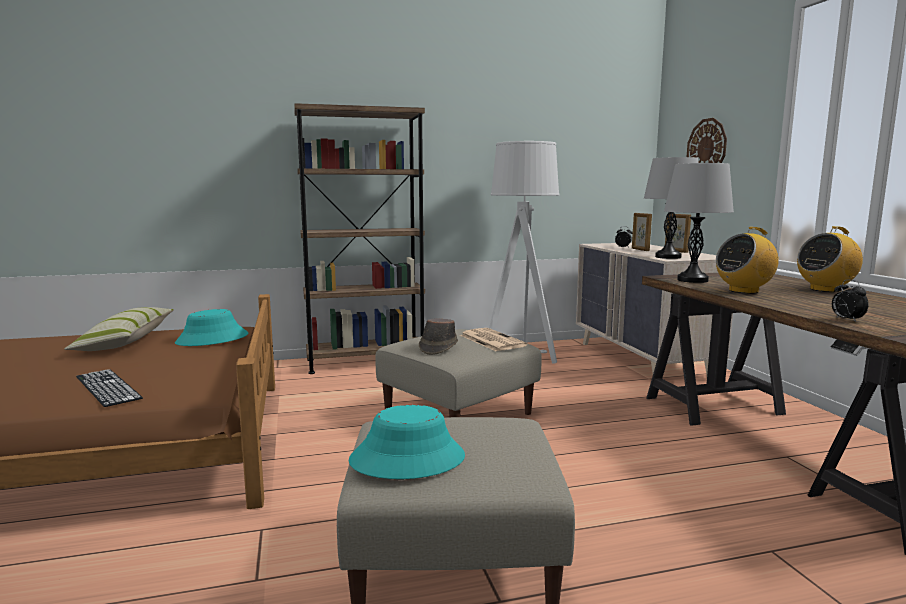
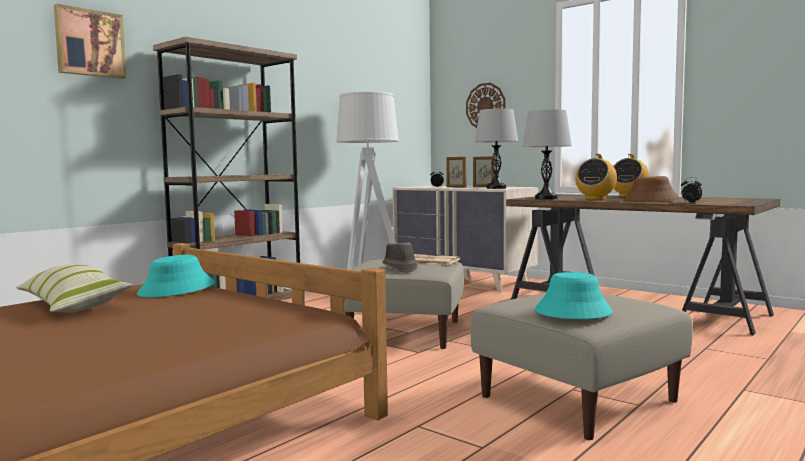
camera: 35 degrees left, 5 degrees down
keyboard [76,369,143,407] -> none
none -> picture [54,4,126,79]
none -> brown hat [623,176,680,201]

